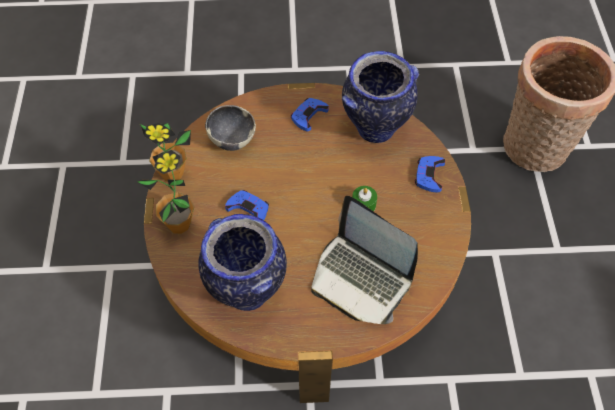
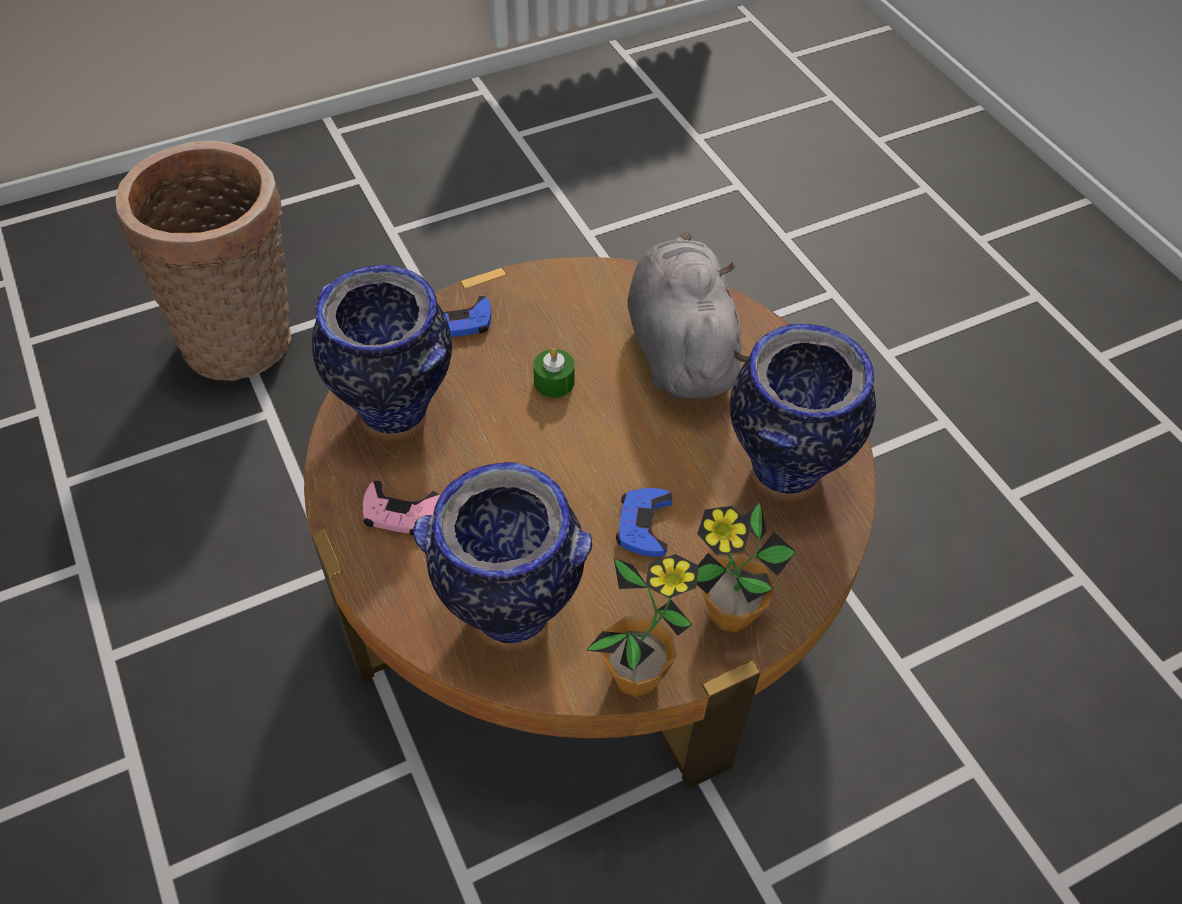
camera: 115 degrees left, 5 degrees down
bowl [205,105,256,151] -> vase [413,462,592,643]
blue game controller [291,98,329,132] -> pink game controller [363,480,440,536]
laptop [311,196,418,324] -> grey plush toy [627,233,749,399]

